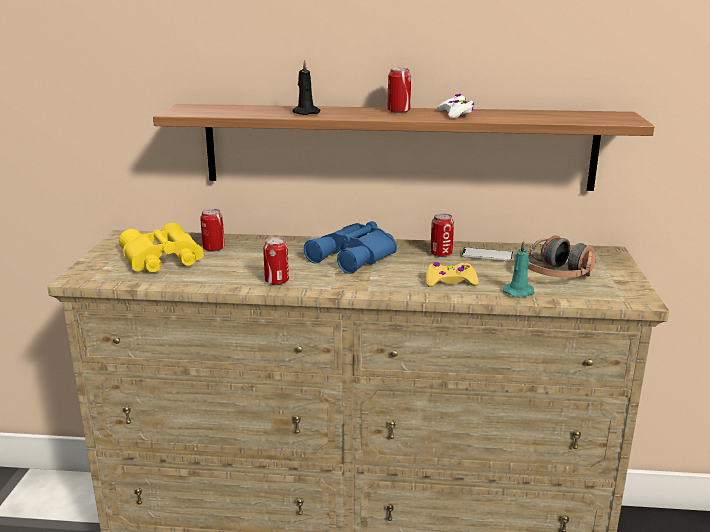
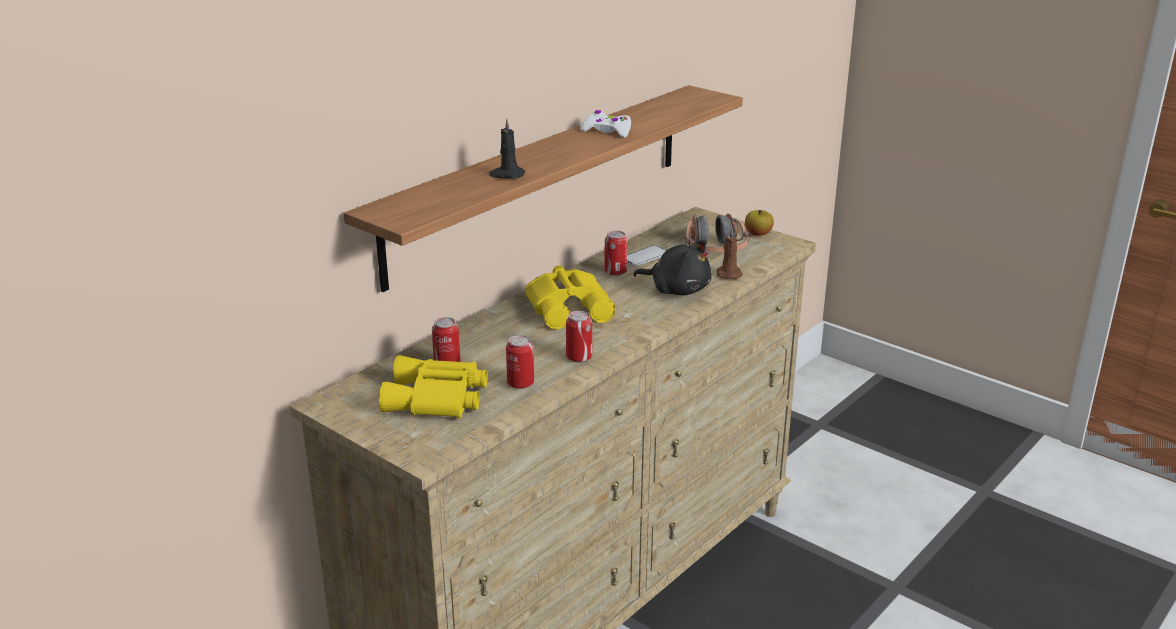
camera: 55 degrees left, 5 degrees up
blue binoculars [304,221,397,274] -> yellow binoculars [525,265,616,329]
can [388,68,411,113] -> can moved to [506,335,534,389]
yellow game controller [426,262,479,287] -> black plush toy [633,240,712,295]
turquoise candle [503,240,535,298] -> brown candle [717,228,743,279]
none -> apple [745,210,774,236]

